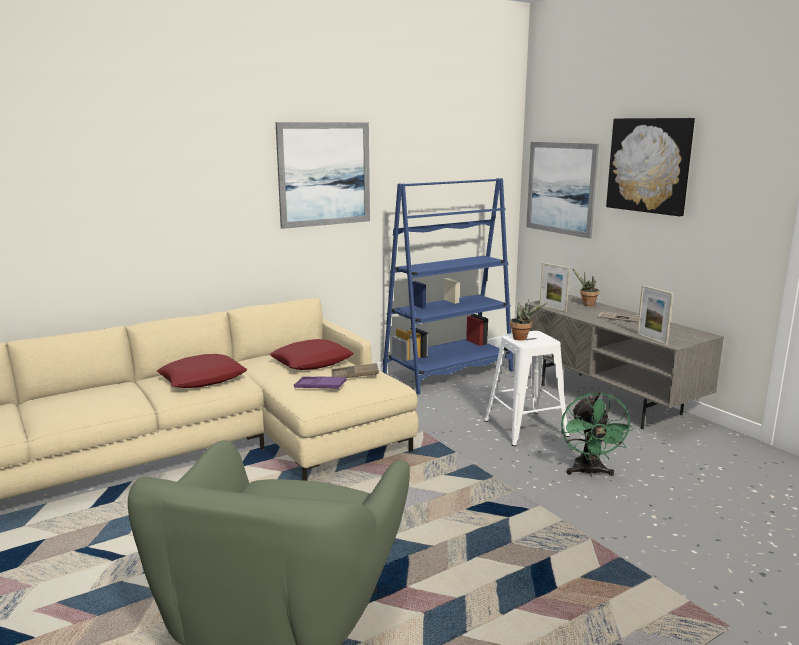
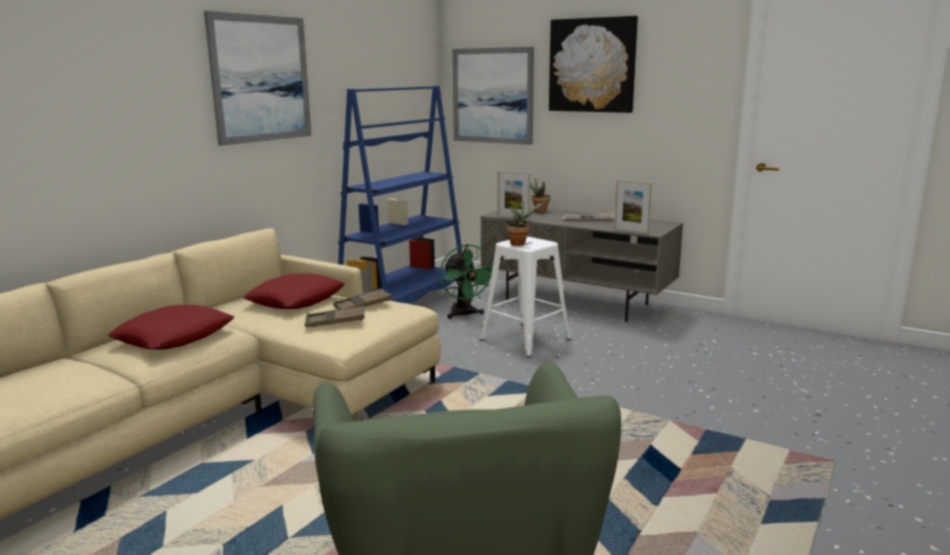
camera: 25 degrees left, 0 degrees up
purple tray [294,376,346,389] -> brown tray [305,306,365,327]
green fan [561,392,634,477] -> green fan moved to [440,244,492,319]

